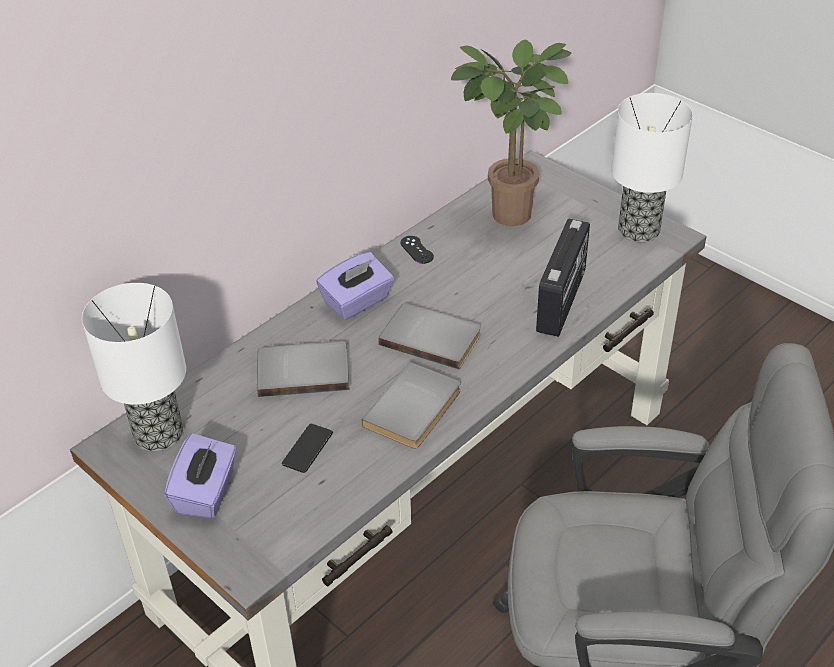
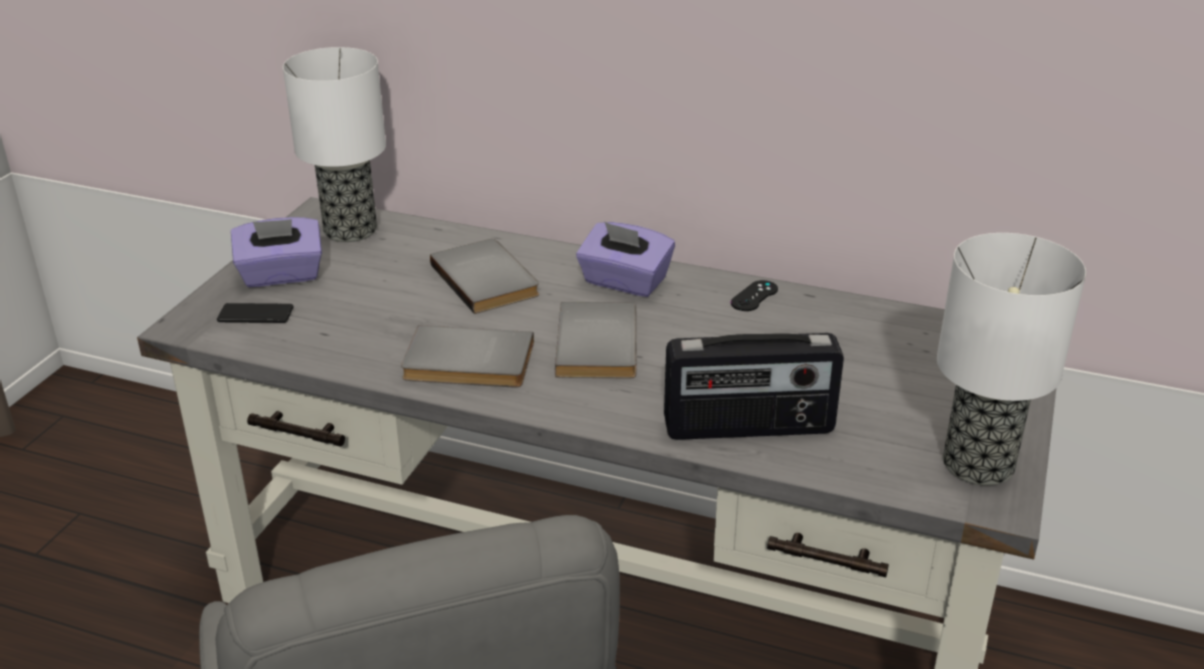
camera: 65 degrees right, 10 degrees down
phone [282,424,333,473] -> phone moved to [217,303,293,323]
potted plant [451,39,571,226] -> none

